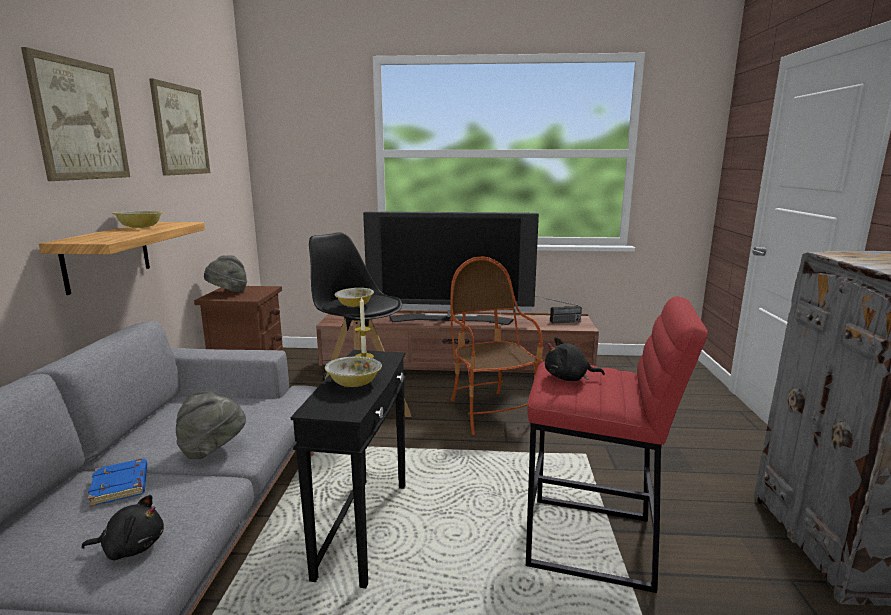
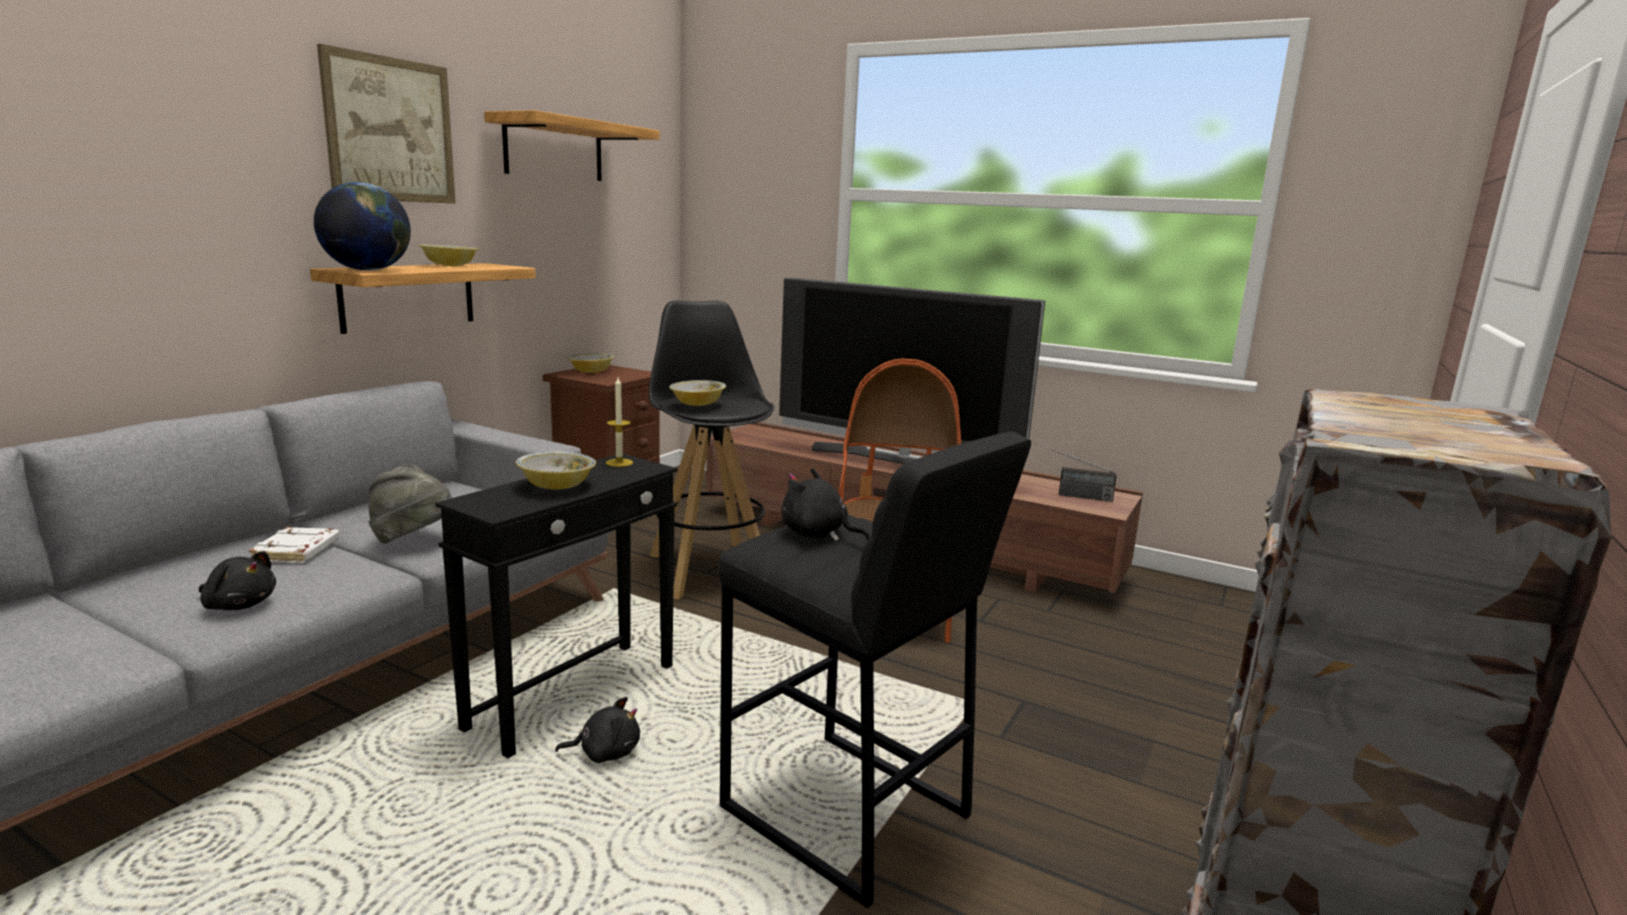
camera: 25 degrees right, 0 degrees up
blue book [88,459,147,507] -> white book [249,527,340,563]
picture [149,78,210,176] -> shelf [484,110,660,181]
grey hat [204,255,247,293] -> bowl [568,353,615,373]
red stool [526,296,708,593] -> black stool [718,432,1031,908]
none -> globe [314,182,411,271]
none -> black plush toy [555,697,640,763]

